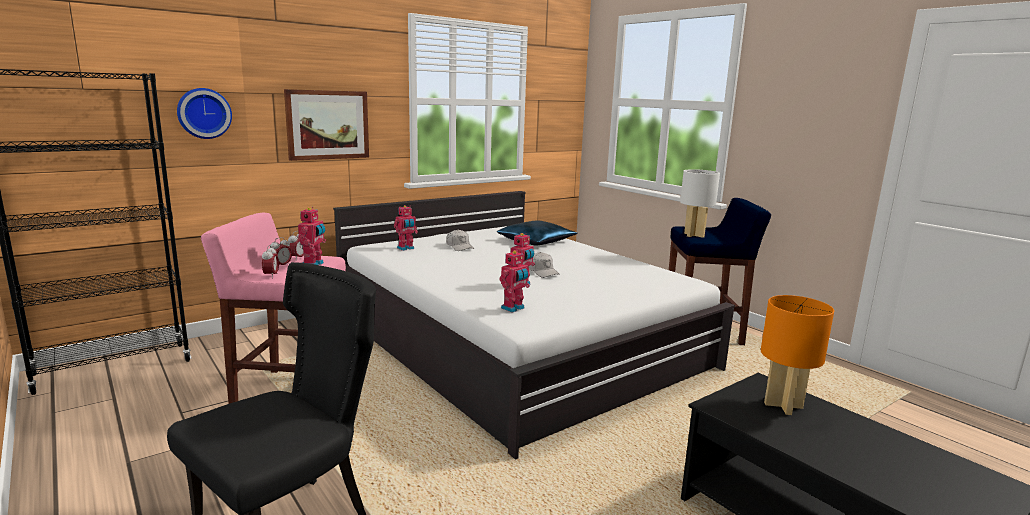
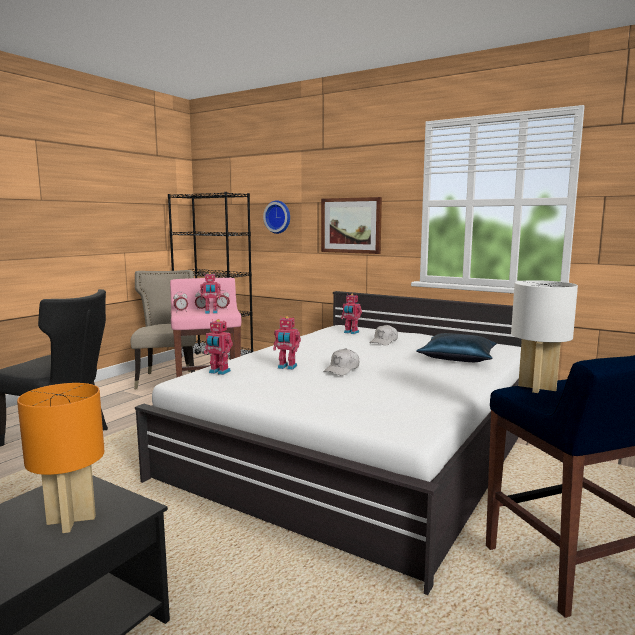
camera: 70 degrees right, 5 degrees down
none -> beige chair [130,270,196,389]

